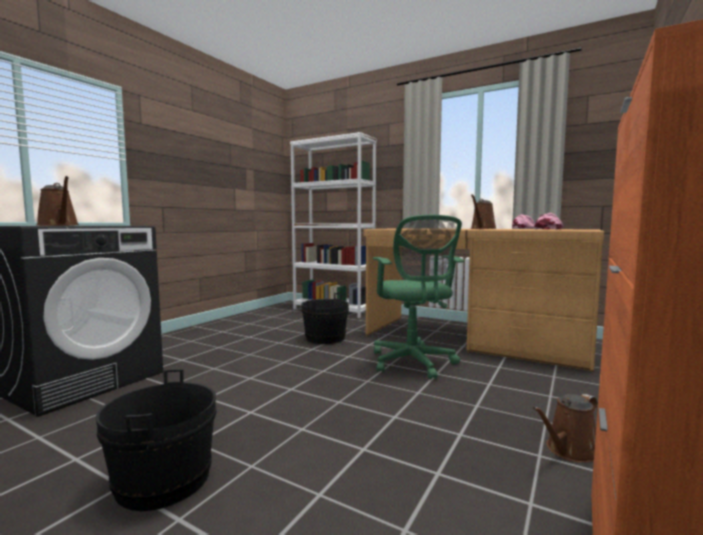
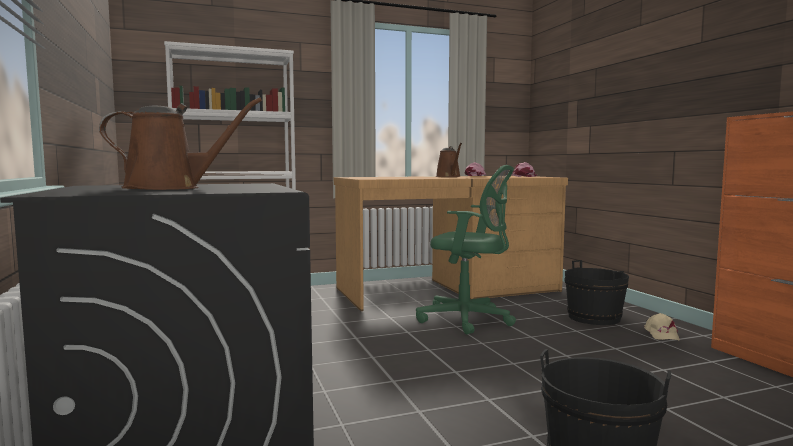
camera: 50 degrees left, 0 degrees up
black bucket [301,293,349,344] -> black bucket moved to [564,260,629,325]
brown watering can [533,394,598,462] -> beige cap [644,313,680,341]

